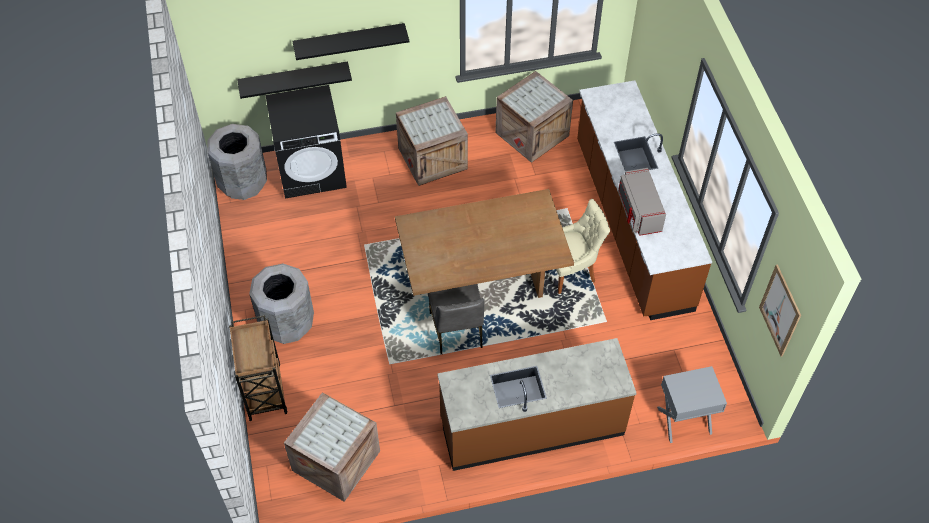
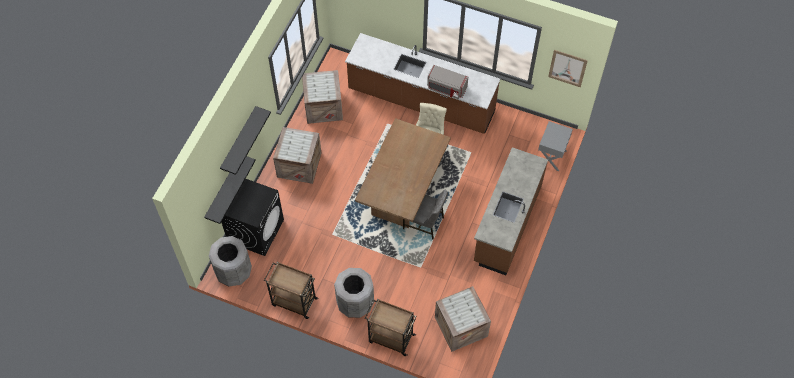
camera: 55 degrees left, 5 degrees up
none -> brown cart [264,262,319,319]

